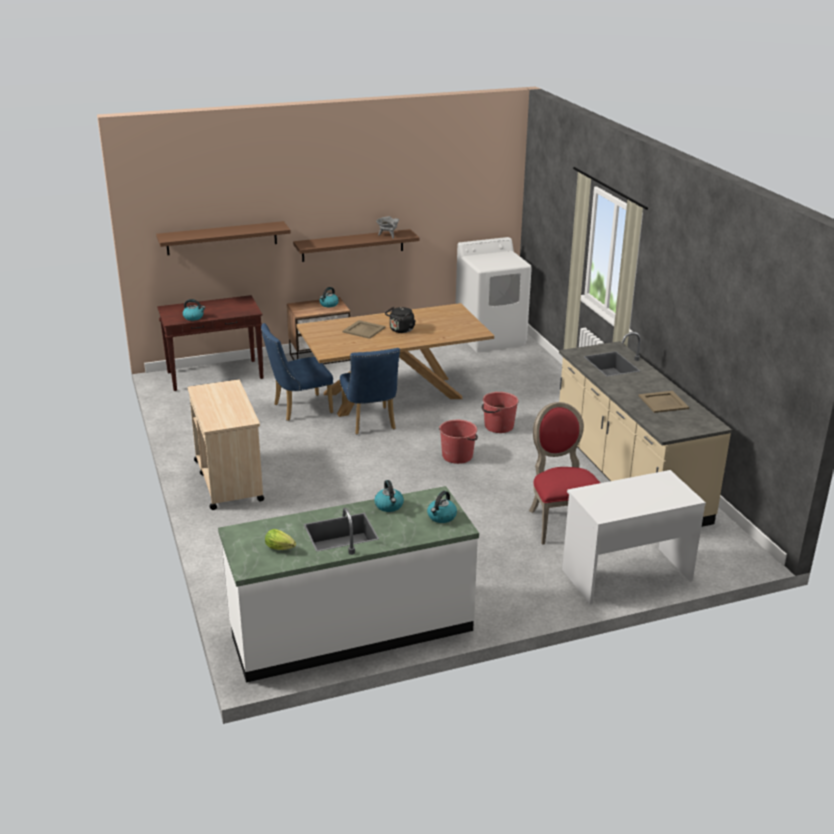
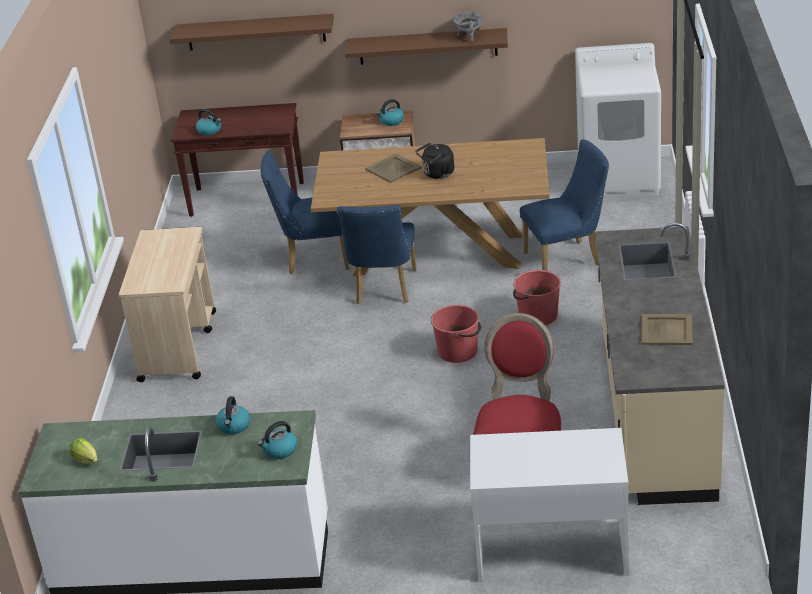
camera: 25 degrees right, 5 degrees up
none -> blue chair [520,139,609,271]

